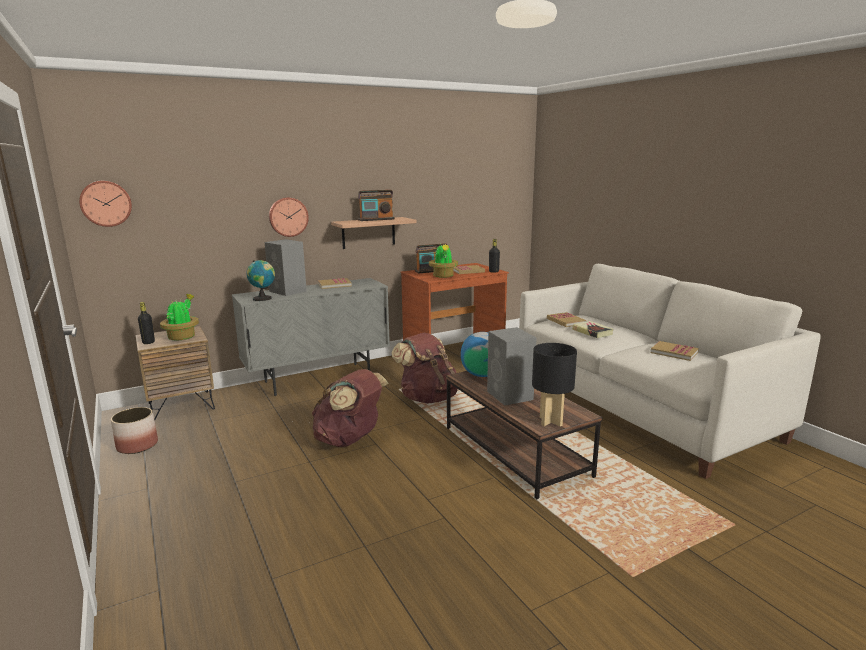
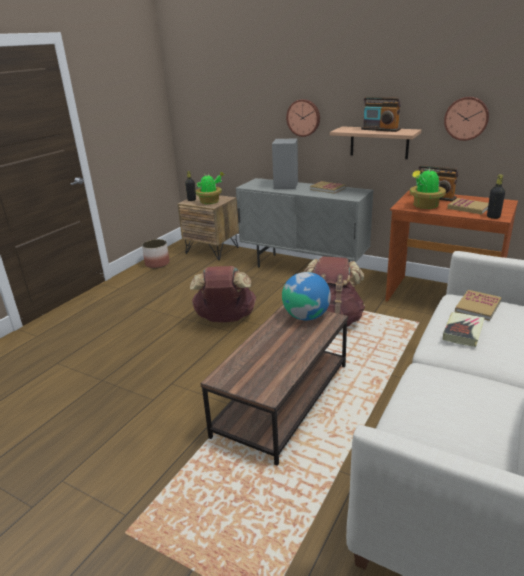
camera: 60 degrees right, 10 degrees up
wall clock [79,181,132,227] -> wall clock moved to [444,97,489,141]
globe [246,260,275,301] -> none
grey speaker [487,327,537,405] -> none
black table lamp [532,343,577,426] -> none
book [650,341,699,361] -> none

